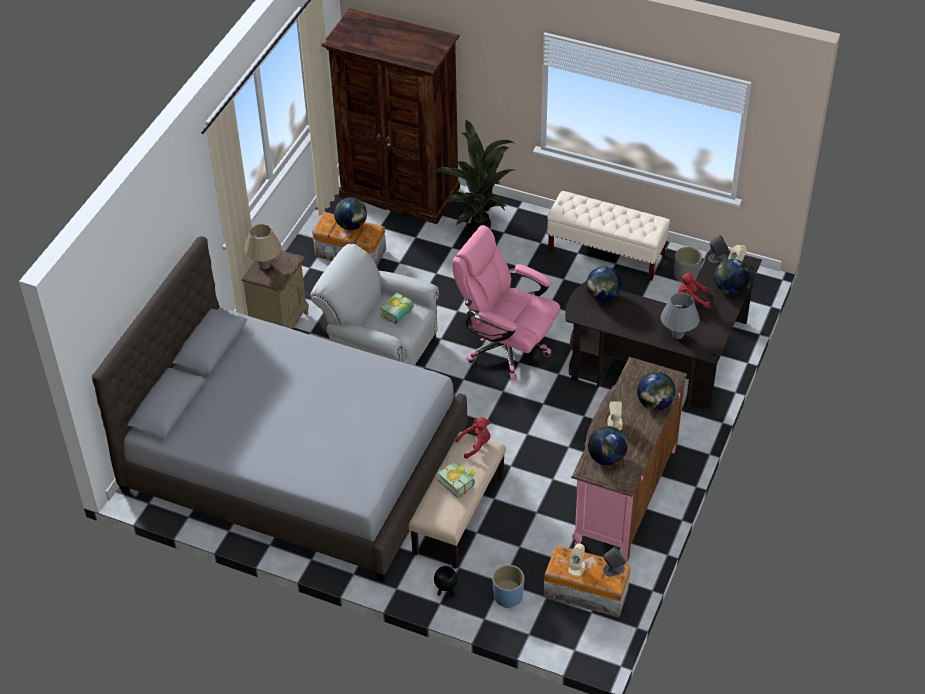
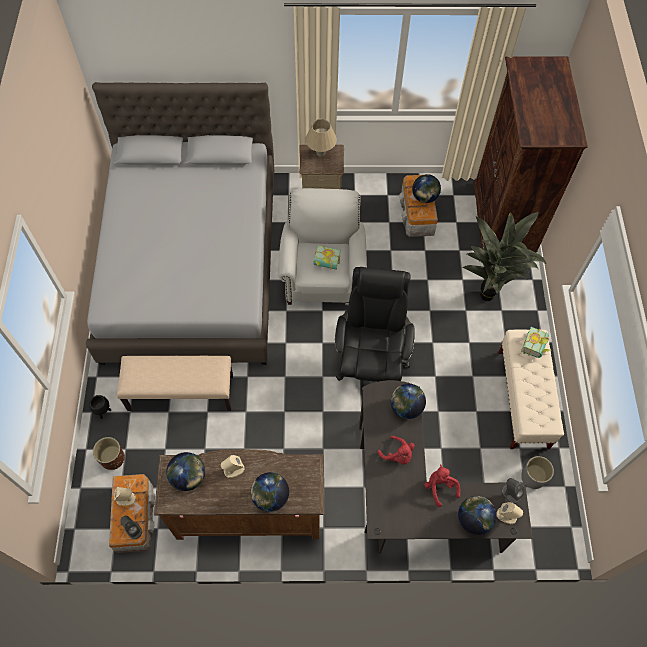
camera: 65 degrees right, 15 degrees up
book [438,462,476,498] -> book moved to [521,327,550,358]
pink office chair [452,225,560,380] -> black office chair [335,267,415,382]
red plush toy [455,417,491,459] -> red plush toy moved to [377,436,414,464]
blue planter [492,565,524,608] -> brown planter [93,437,125,470]
grey table lamp [661,293,699,339] -> none

